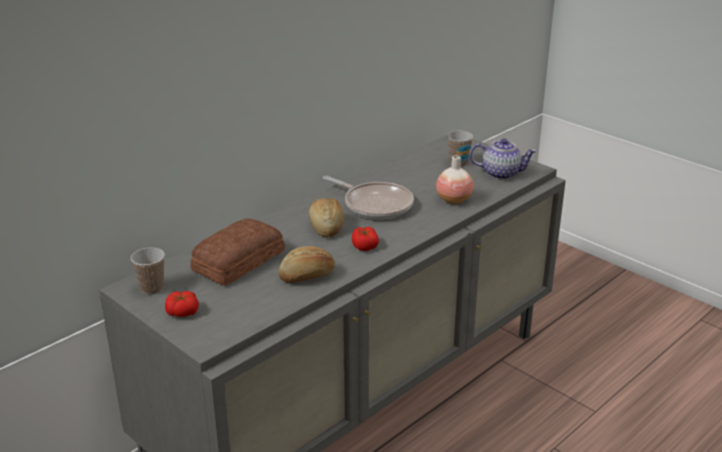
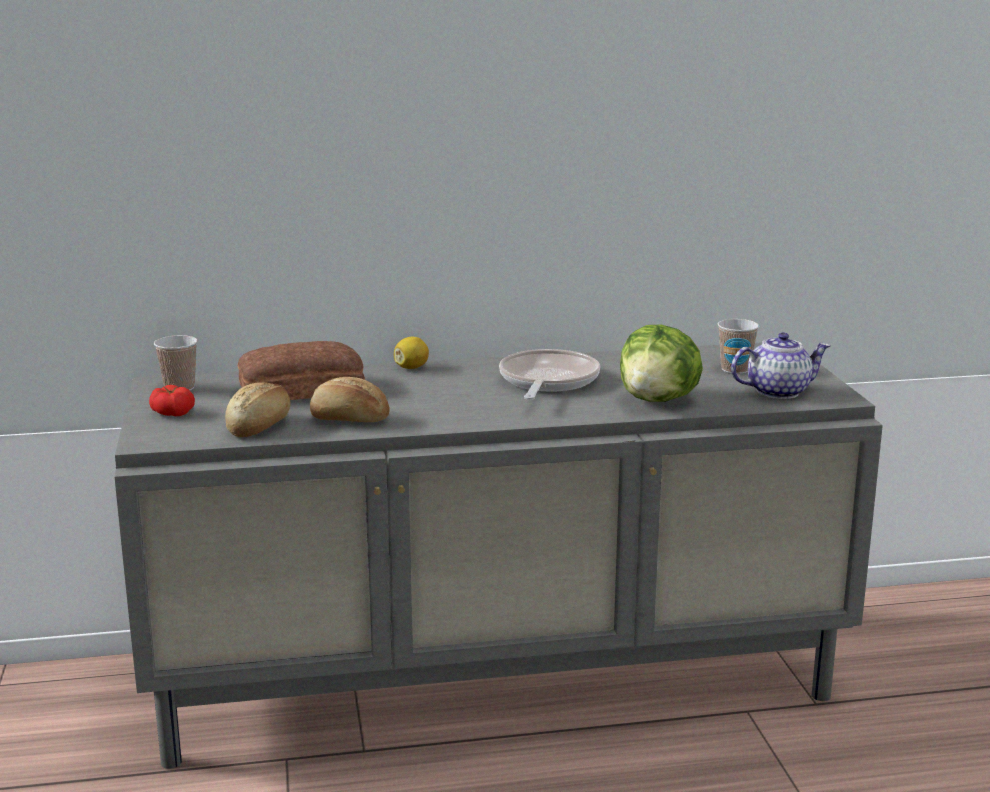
camera: 35 degrees right, 10 degrees down
bread [309,198,344,238] -> bread moved to [225,382,290,437]
frying pan [323,176,414,219] -> frying pan turned 150 degrees counterclockwise [499,349,600,400]
tomato [352,227,379,251] -> none
vase [436,156,474,204] -> lettuce [620,325,703,402]
teapot [470,138,537,180] -> teapot turned 60 degrees counterclockwise [731,332,830,399]
none -> lemon [394,337,429,369]

